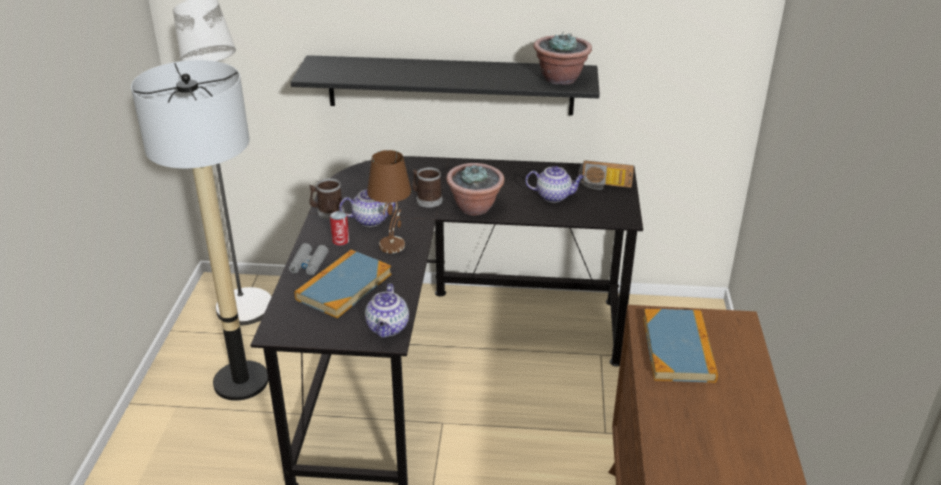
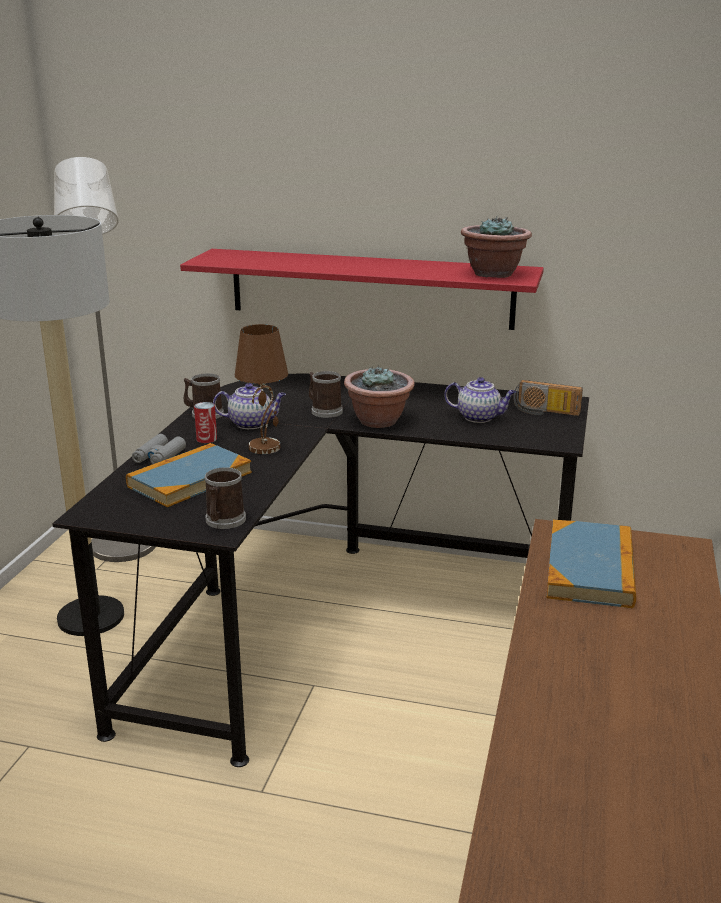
camera: 10 degrees right, 10 degrees down
black shelf [290,55,600,115] -> red shelf [180,249,544,330]
teapot [365,283,409,338] -> mug [205,467,246,529]

